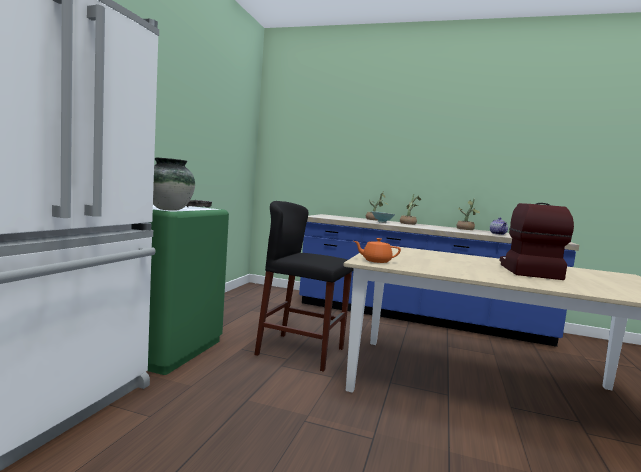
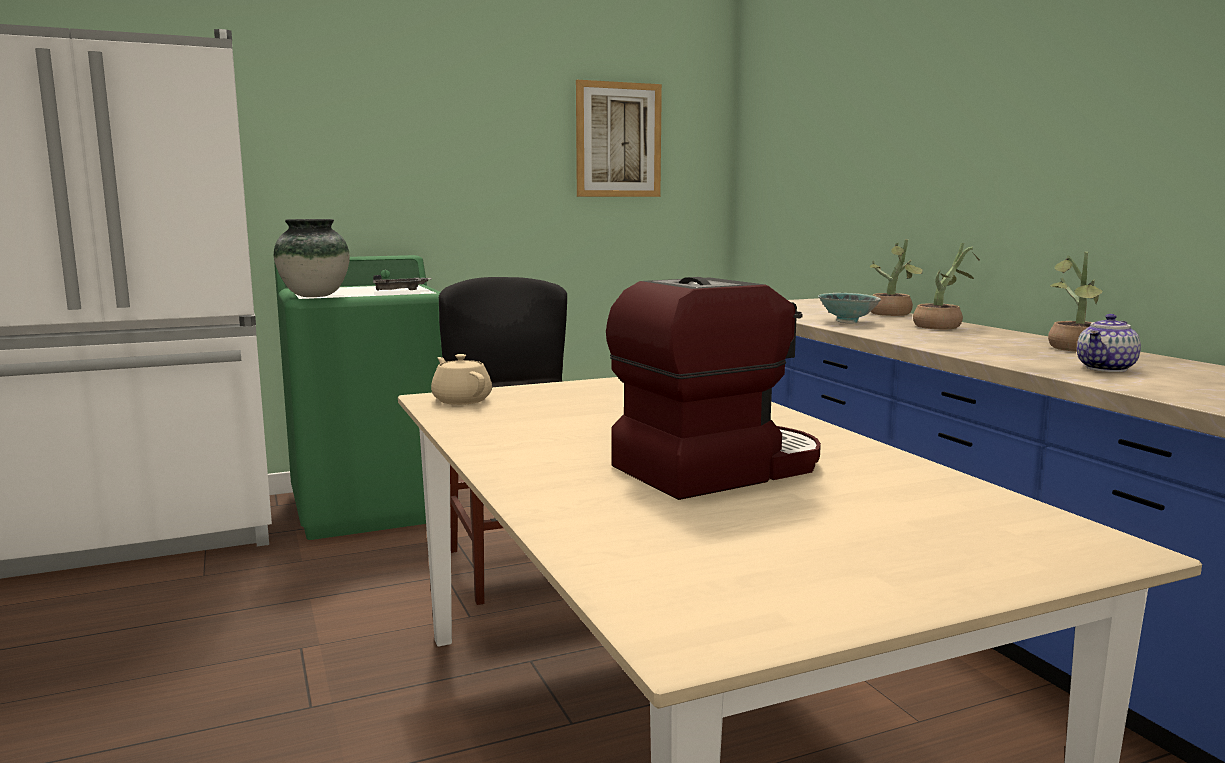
camera: 50 degrees right, 5 degrees up
orange teapot [354,238,401,263] -> beige teapot [431,354,492,405]
none -> picture [576,80,662,197]

